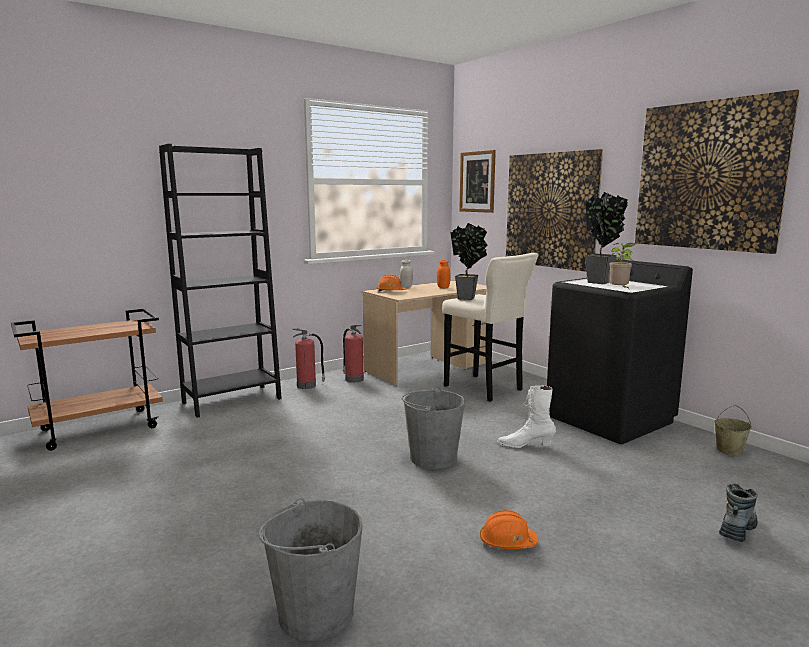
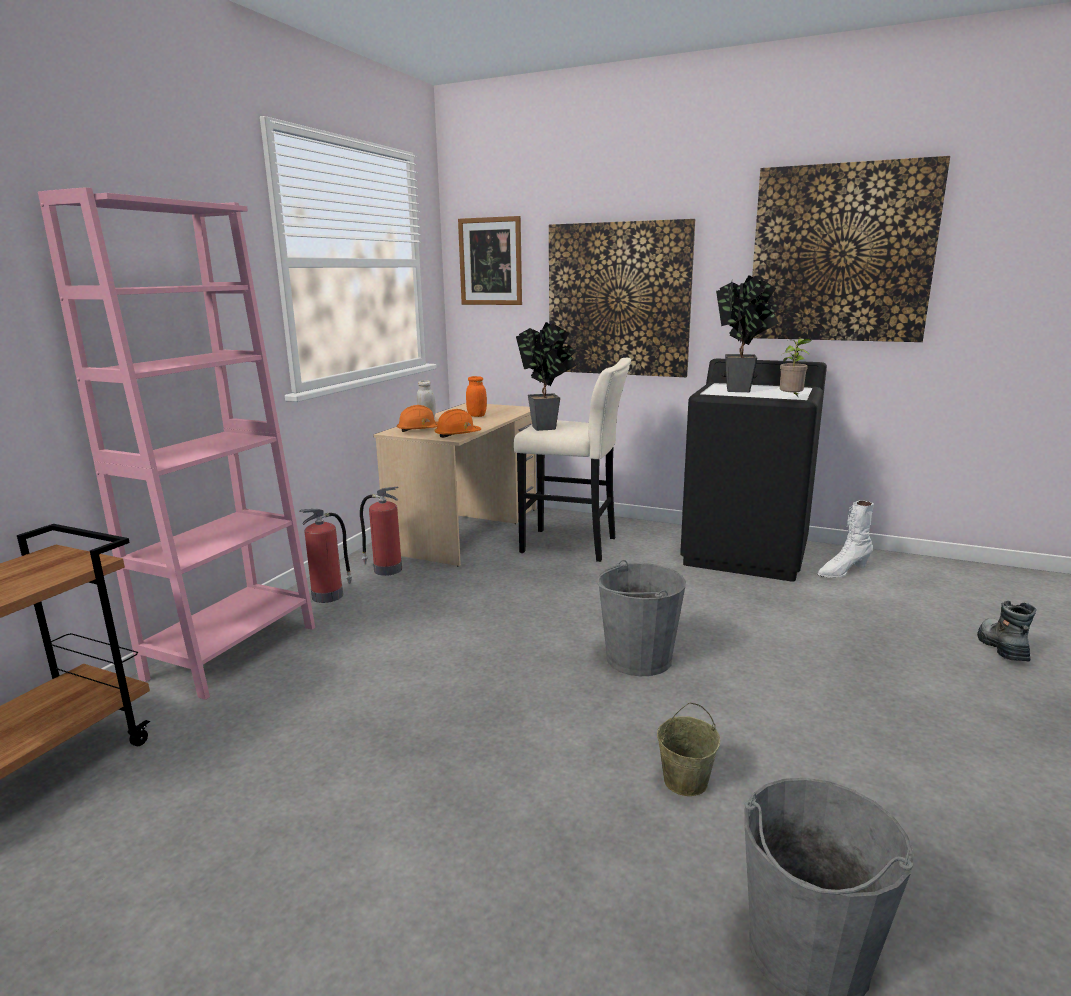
camera: 30 degrees left, 5 degrees up
black bookcase [159,144,282,418] -> pink bookcase [38,187,315,700]
orange hard hat [480,510,538,549] -> orange hard hat moved to [435,409,481,438]
white boot [498,385,556,448] -> white boot moved to [817,500,874,578]
beige bucket [714,405,752,456] -> beige bucket moved to [657,702,720,796]

